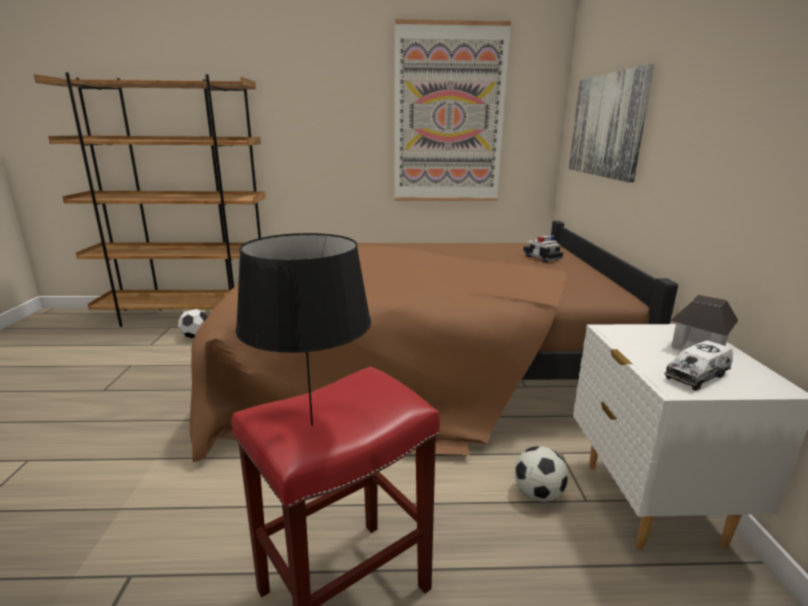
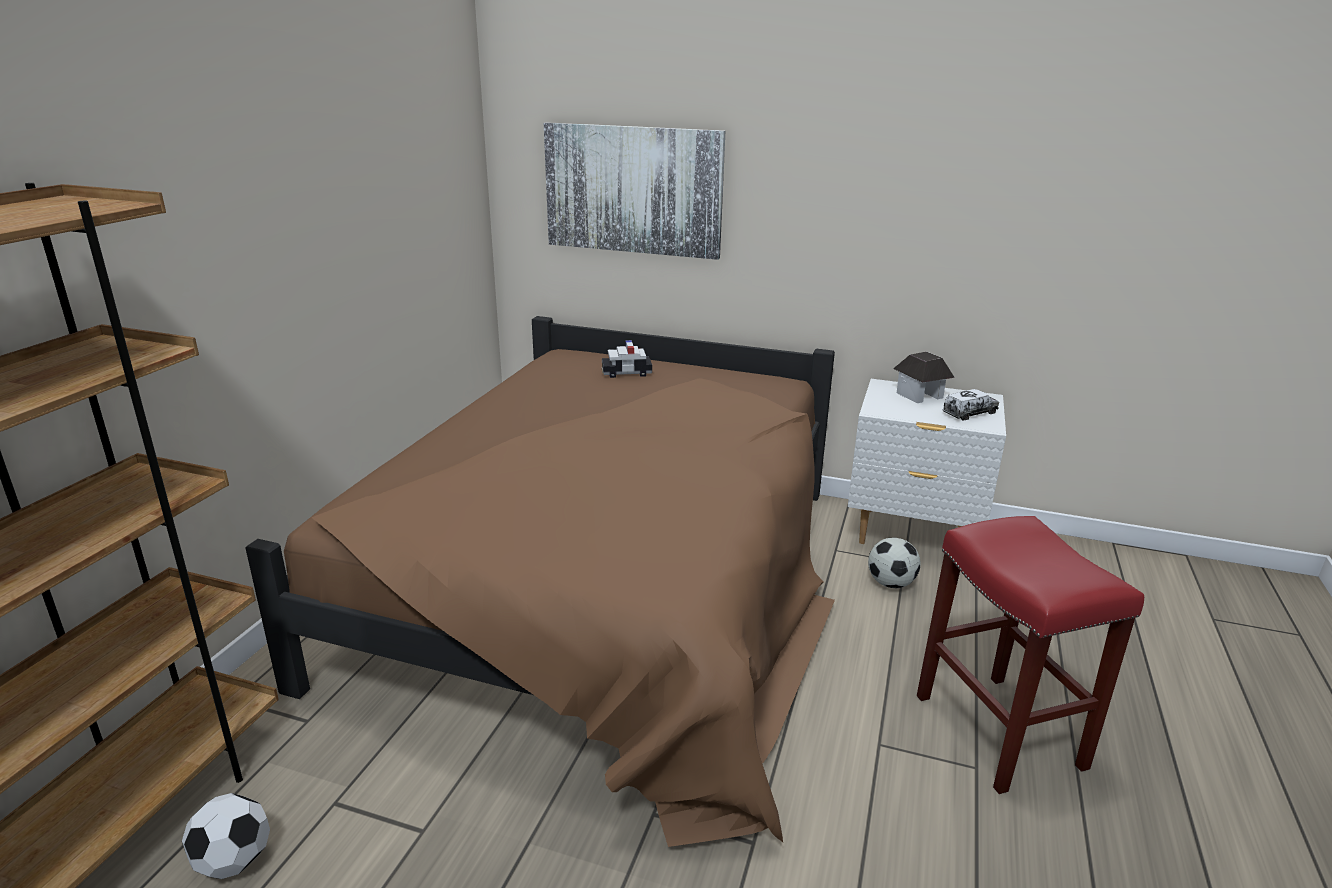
camera: 70 degrees left, 5 degrees up
black table lamp [236,233,371,426] -> none
picture [395,19,511,201] -> none
toy truck [665,340,733,391] -> toy truck turned 105 degrees counterclockwise [943,389,999,420]

